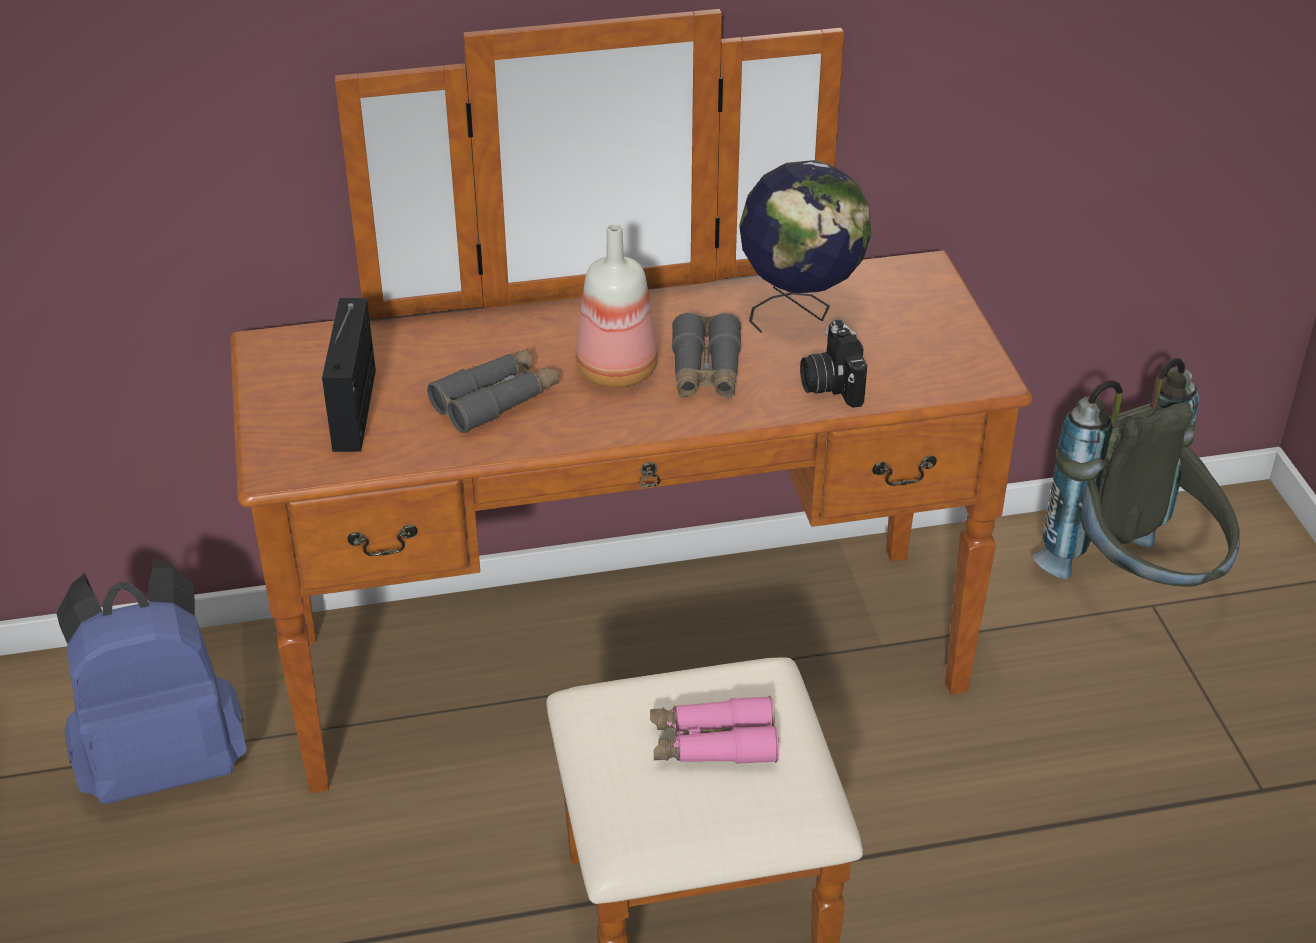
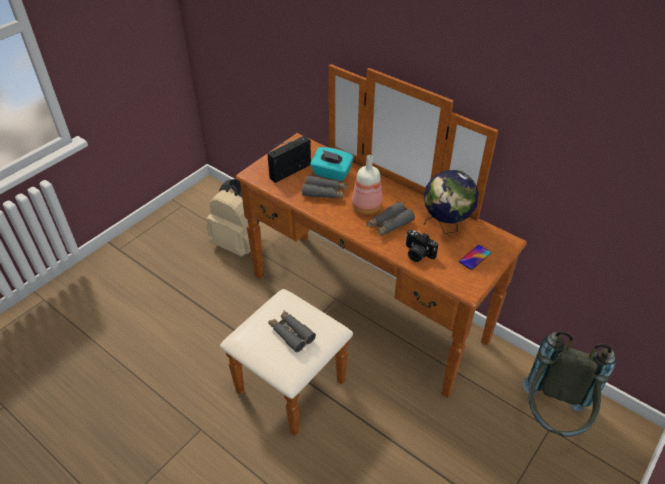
camera: 50 degrees right, 5 degrees up
blue backpack [56,558,246,804] -> beige backpack [207,179,259,257]
pink binoculars [650,696,779,764] -> grey binoculars [268,311,316,352]
camera [800,320,867,408] -> camera turned 90 degrees counterclockwise [406,230,438,262]
none -> turquoise tissue box [310,147,354,181]
none -> phone [459,245,491,270]

